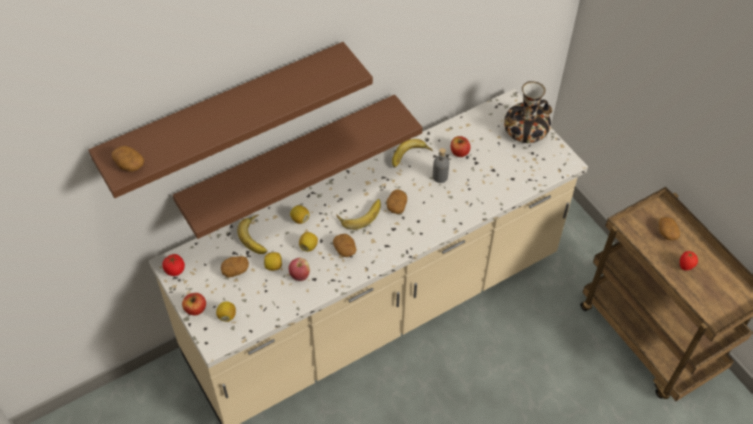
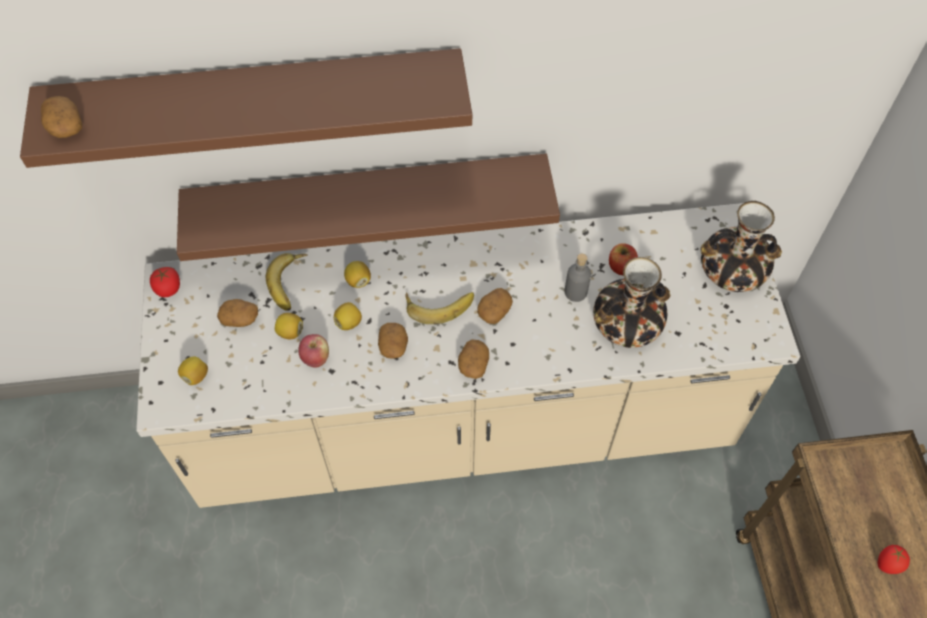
camera: 25 degrees right, 5 degrees up
apple [182,293,206,315] -> none
banana [392,139,433,168] -> none
potato [659,217,680,240] -> potato moved to [458,339,489,379]
none -> vase [593,257,670,348]

